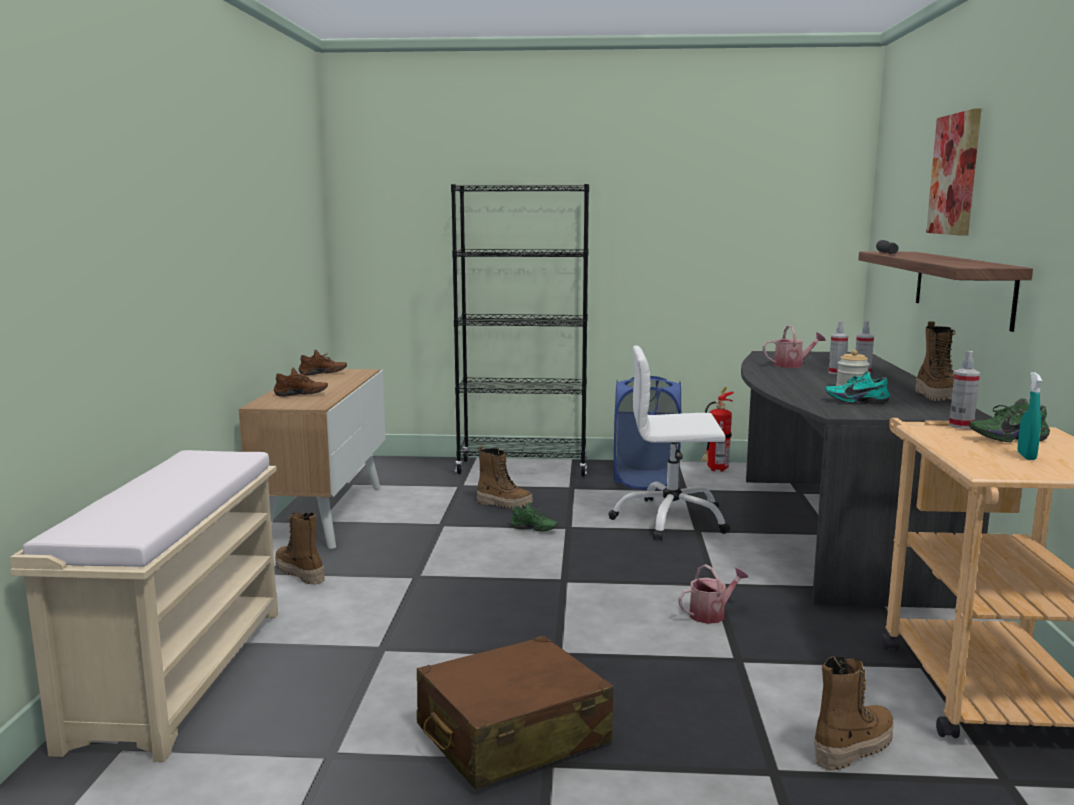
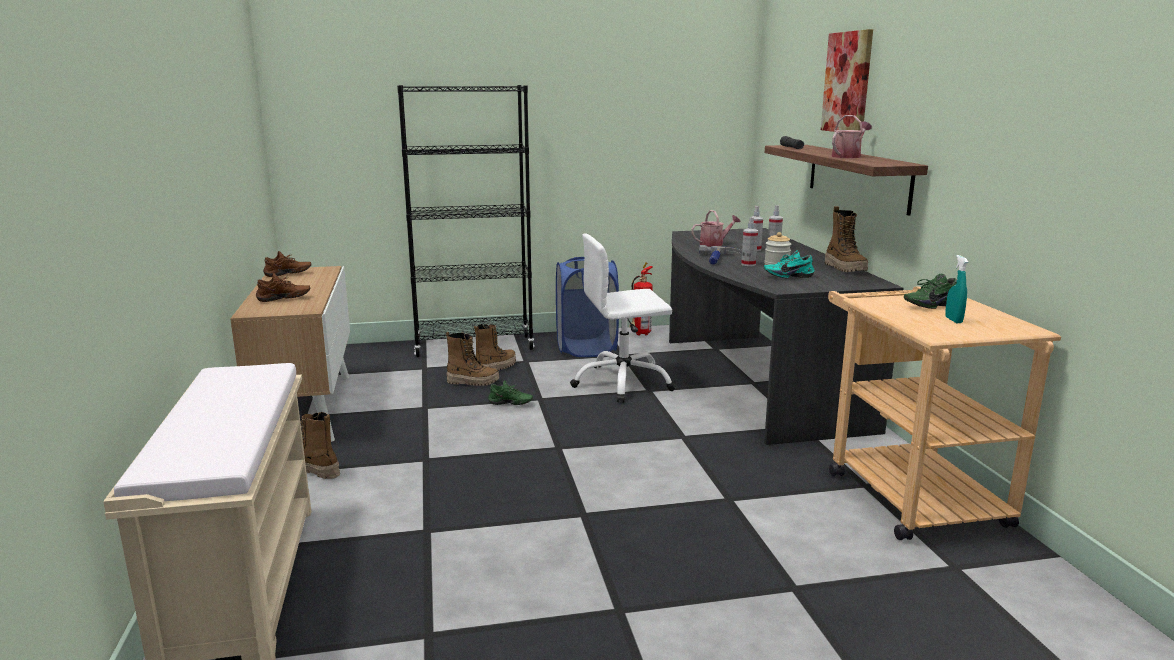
camera: 15 degrees left, 5 degrees up
brown suitcase [417,636,614,790] -> none
watering can [678,564,749,624] -> watering can moved to [832,115,872,158]
boot [814,656,894,770] -> boot moved to [474,324,516,371]
spray bottle [949,351,980,429] -> spray bottle moved to [741,217,758,266]
none -> hammer [699,245,742,265]

